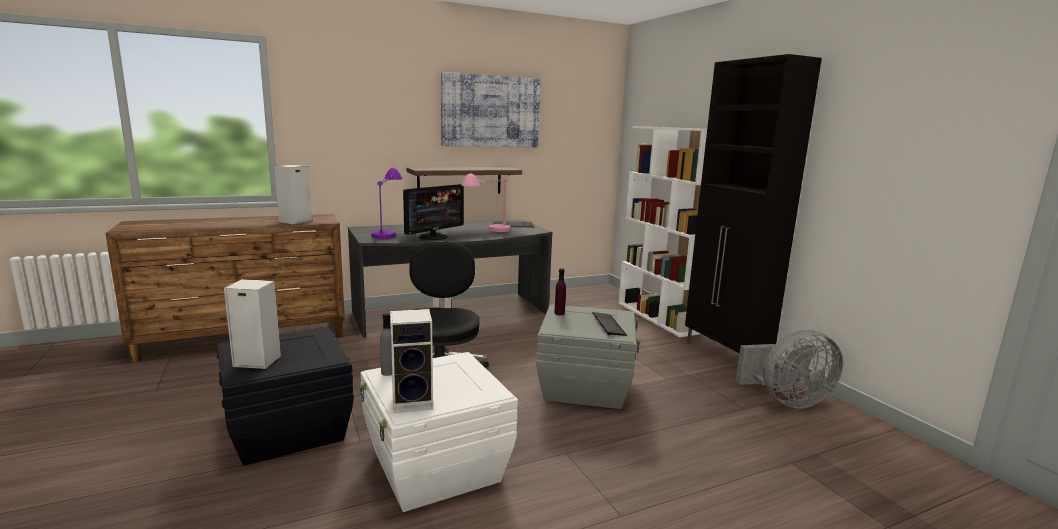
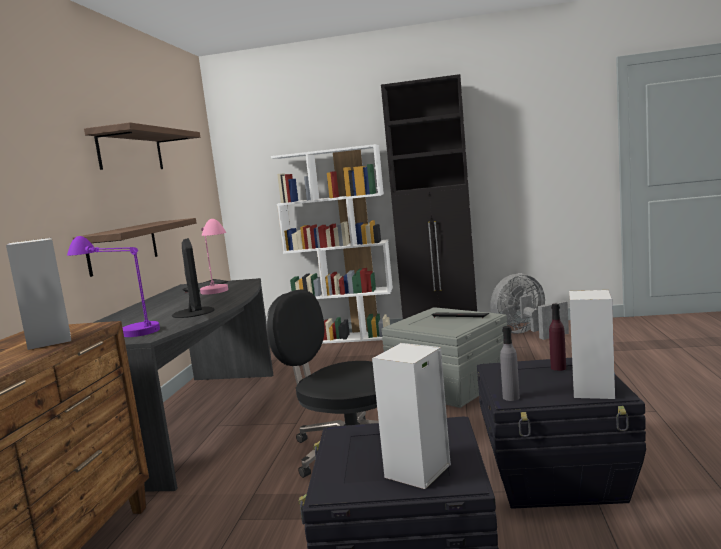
camera: 55 degrees left, 5 degrees down
white storage box [359,352,518,512] -> black storage box [477,358,646,509]
picture [441,72,541,148] -> shelf [84,122,200,170]
purple bottle [554,268,566,315] -> purple bottle moved to [549,304,566,371]
grey fan [736,330,843,408] -> grey fan turned 135 degrees counterclockwise [490,273,569,340]

